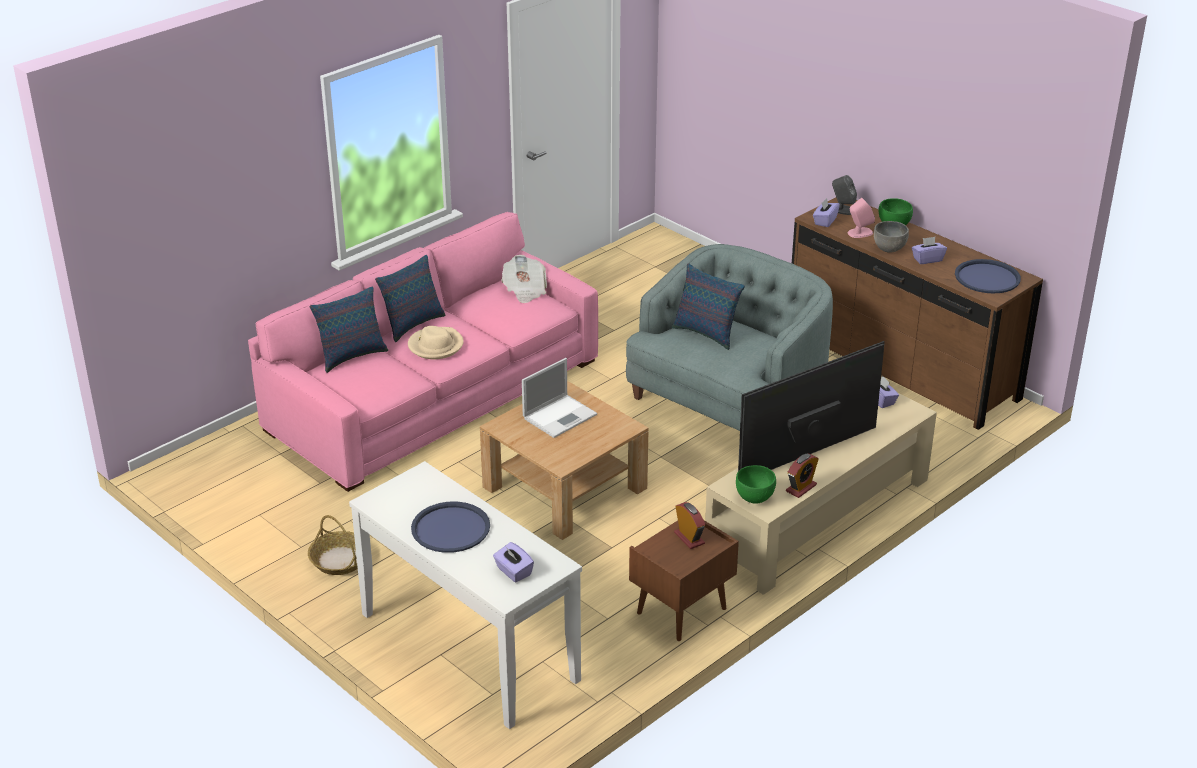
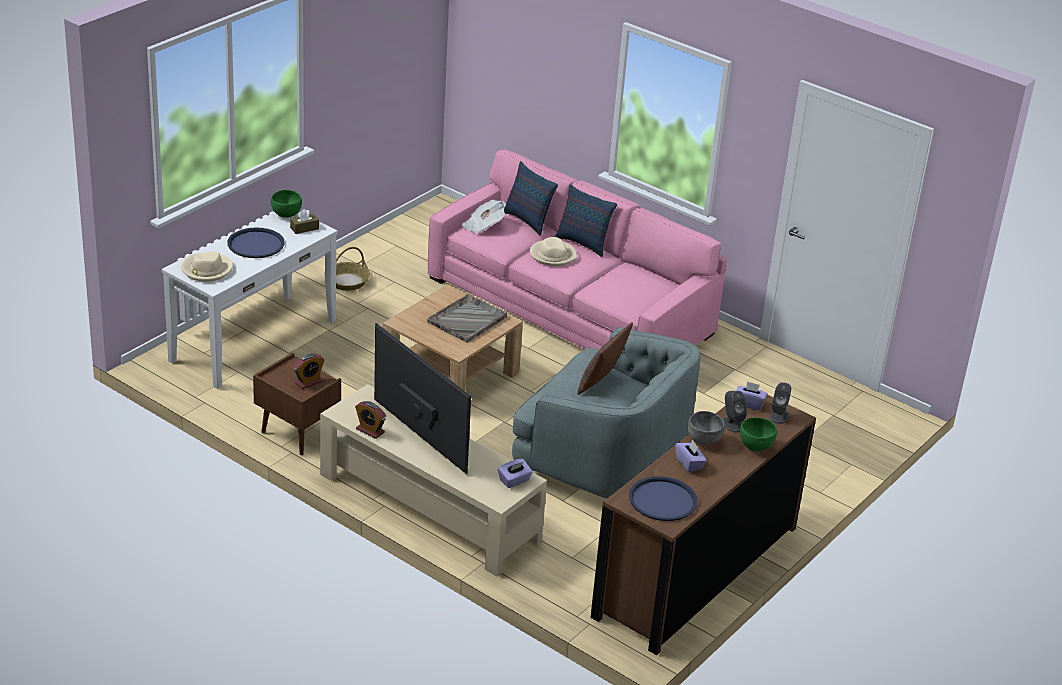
camera: 80 degrees right, 0 degrees up
purple tissue box [493,542,534,582] -> beige hat [181,251,233,282]
newspaper [502,255,547,303] -> newspaper moved to [462,200,506,234]
laptop [522,358,597,438] -> grey tray [427,294,507,343]
blue pillow [672,263,745,350] -> brown pillow [577,322,633,395]
green bowl [736,465,776,504] -> green bowl moved to [271,190,302,218]
pink speaker [848,198,875,238] -> grey speaker [722,391,747,433]
none -> brown tissue box [290,209,319,234]

